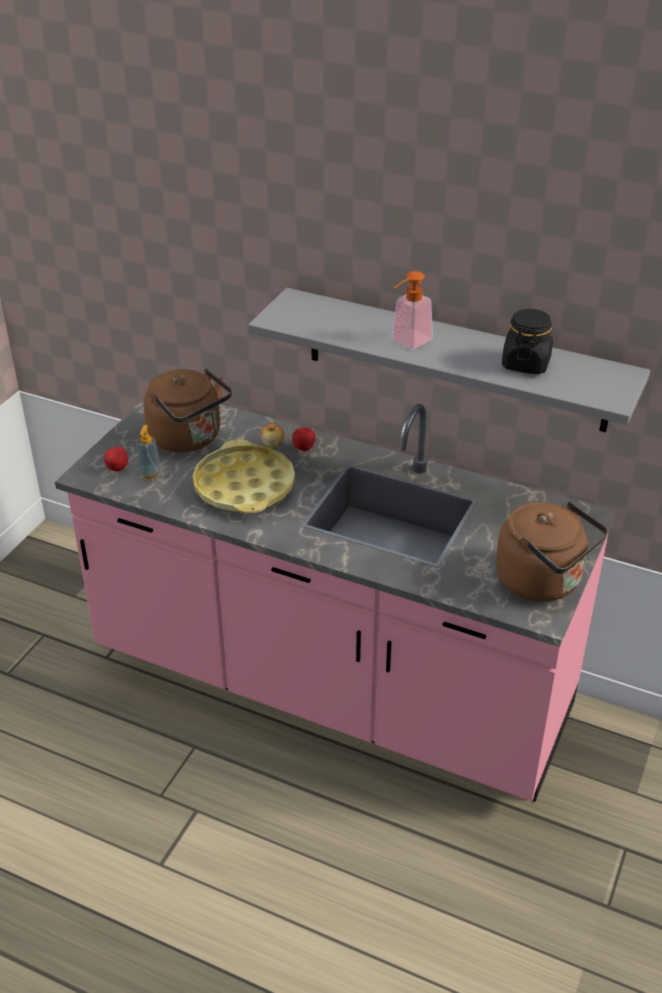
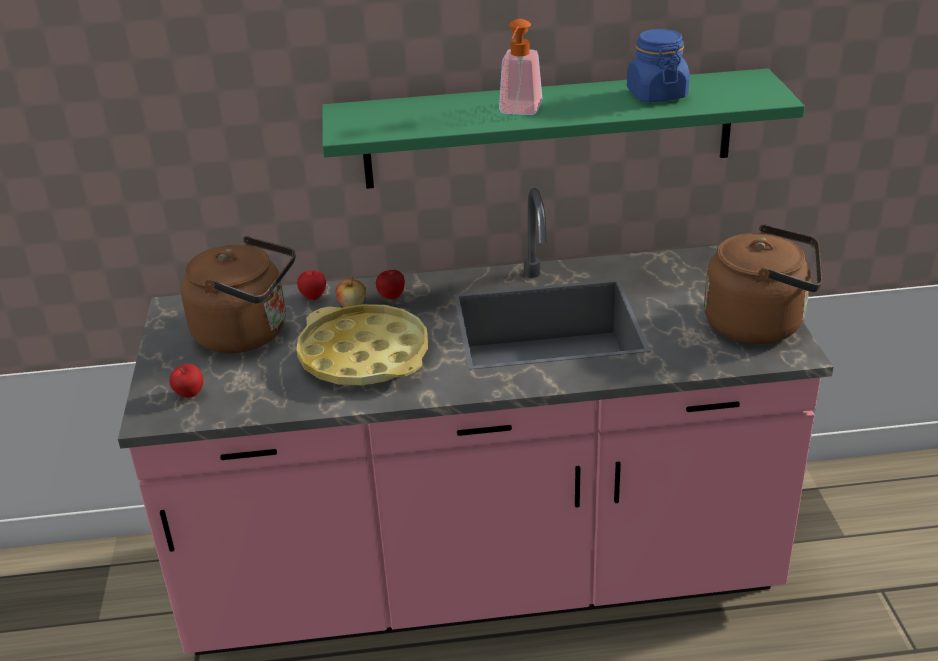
camera: 30 degrees left, 5 degrees down
soap dispenser [137,425,160,479] -> none
grey shelf [248,288,650,432] -> green shelf [322,68,805,189]
black jar [502,309,553,374] -> blue jar [627,29,690,102]
none -> apple [297,271,326,300]

